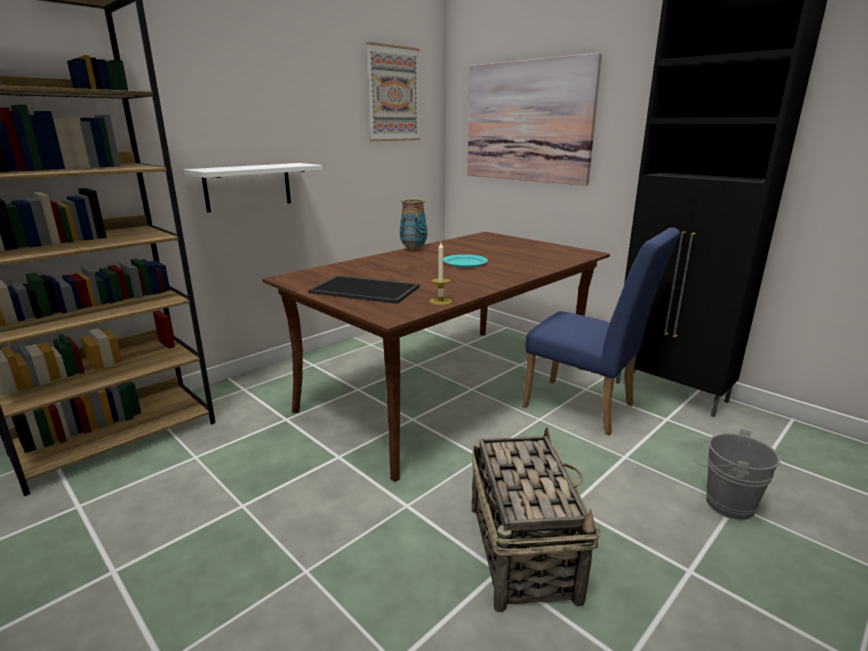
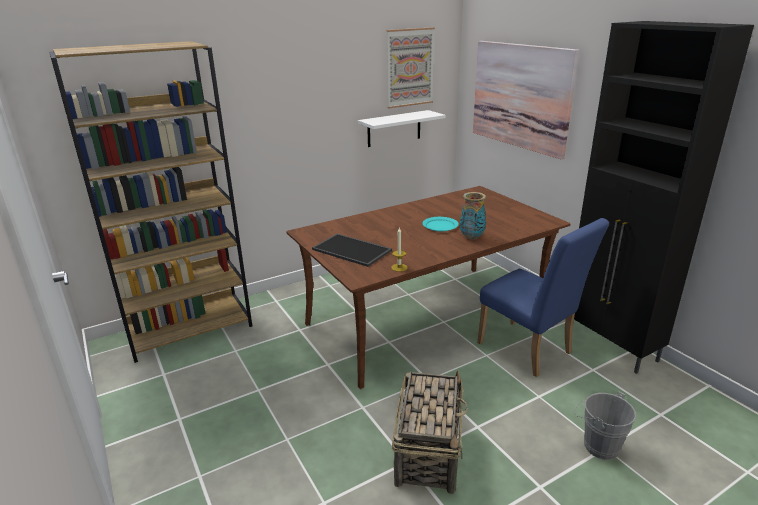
camera: 15 degrees right, 5 degrees up
white shelf [184,163,322,212] -> white shelf moved to [358,110,446,147]
vase [400,199,427,250] -> vase moved to [460,192,486,240]

